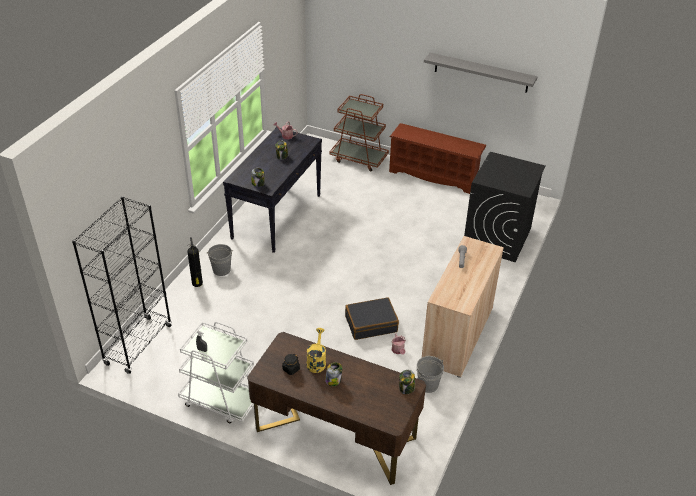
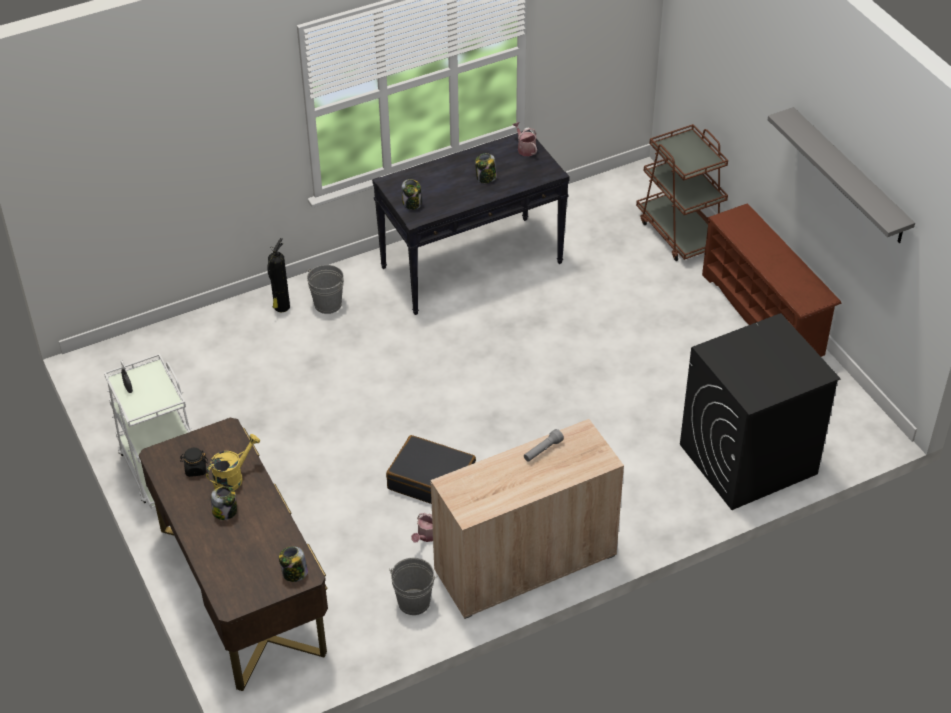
camera: 40 degrees right, 5 degrees up
black bookcase [72,196,172,374] -> none

